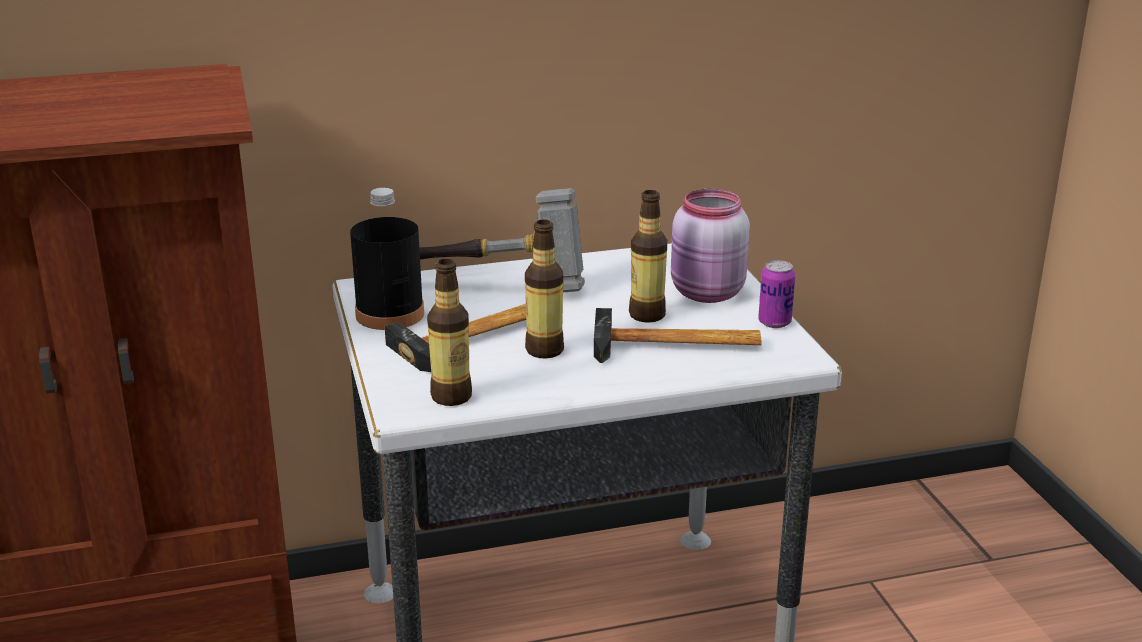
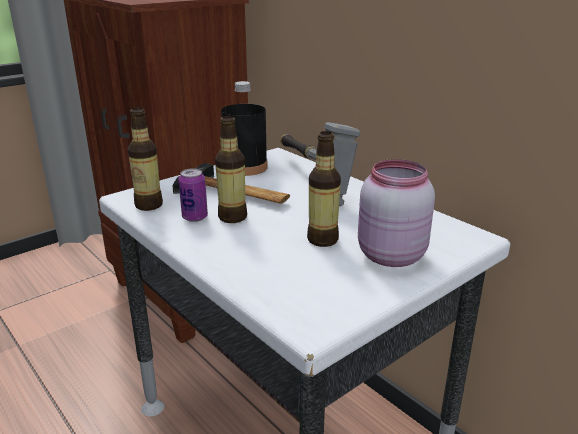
camera: 65 degrees right, 0 degrees up
hammer [594,308,762,363] -> none
can [758,260,795,328] -> can moved to [178,168,208,222]

